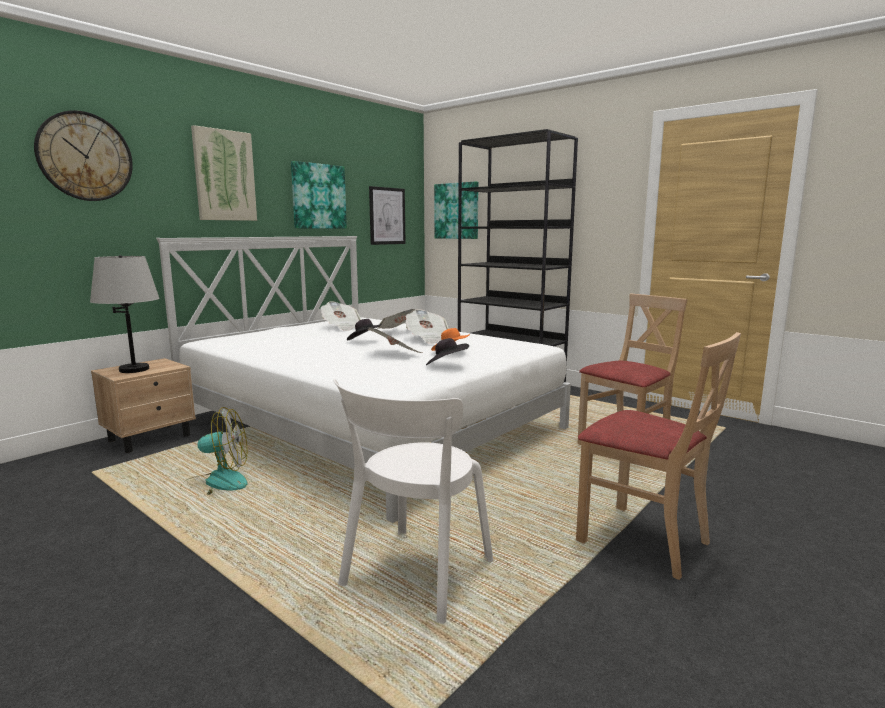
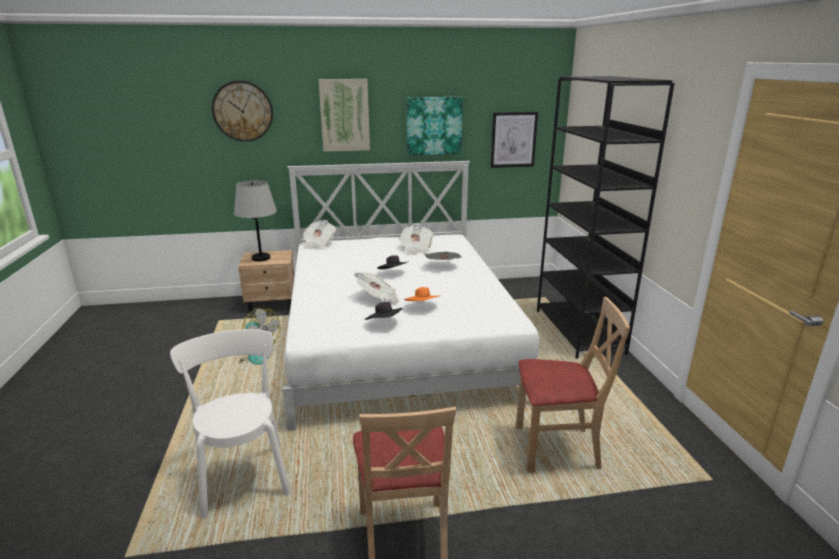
camera: 40 degrees right, 10 degrees up
white chair [334,379,493,624] -> white chair turned 90 degrees clockwise [170,329,291,518]
newspaper [406,309,449,344] -> newspaper moved to [302,220,336,249]
picture [434,181,479,239] -> none

